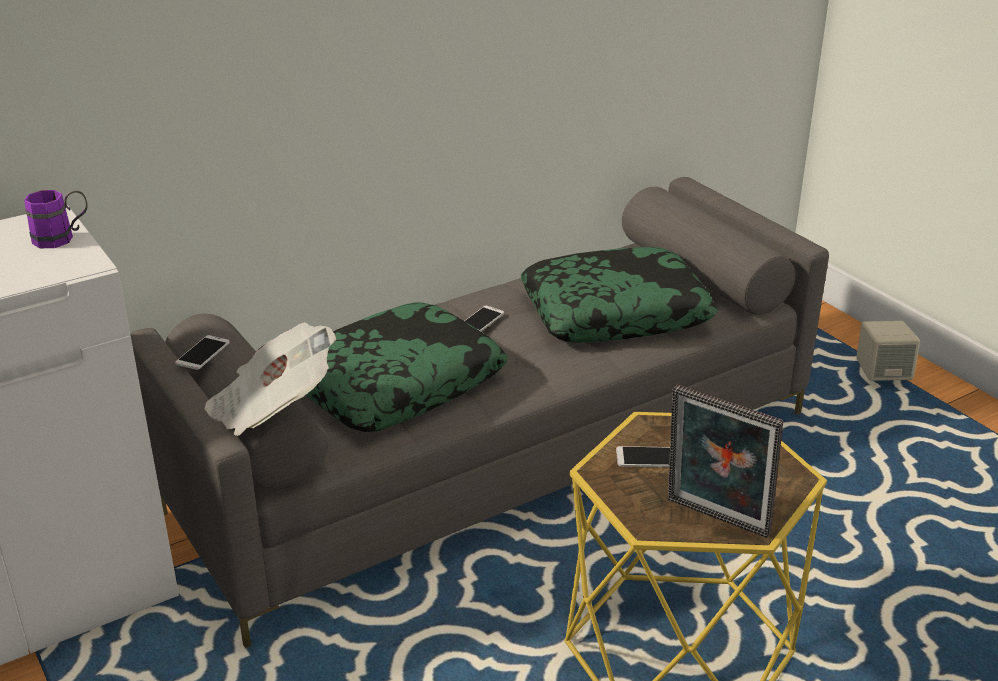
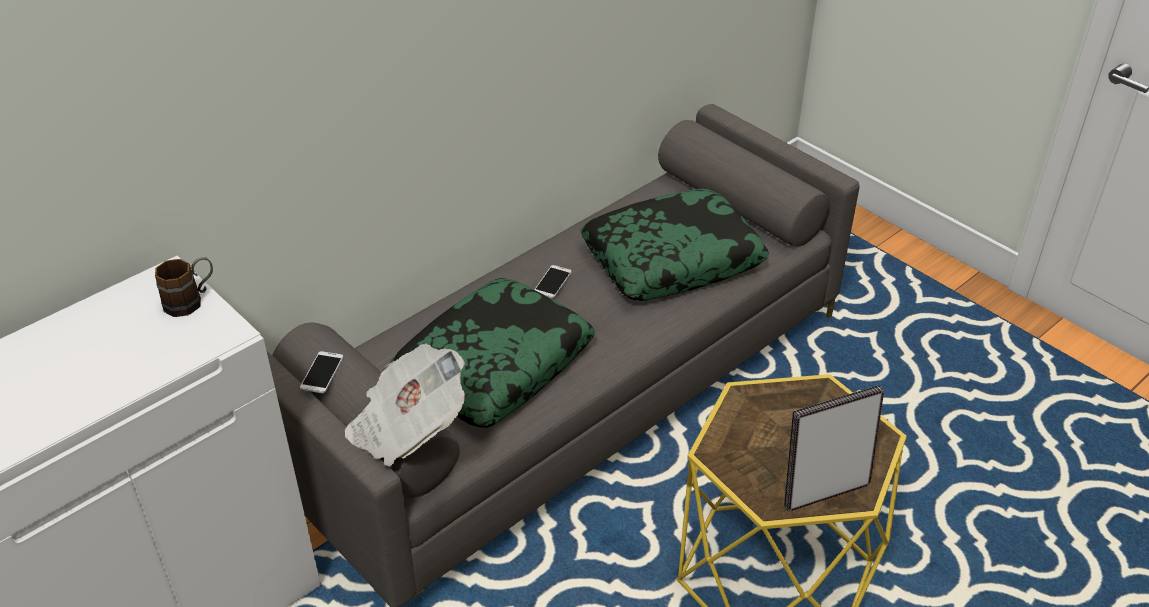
camera: 10 degrees left, 10 degrees up
purple mug [24,190,87,248] -> brown mug [155,257,213,317]
phone [616,446,670,467] -> none
picture frame [668,385,783,538] -> picture frame turned 135 degrees clockwise [784,385,884,512]
beige speaker [856,321,920,381] -> none

